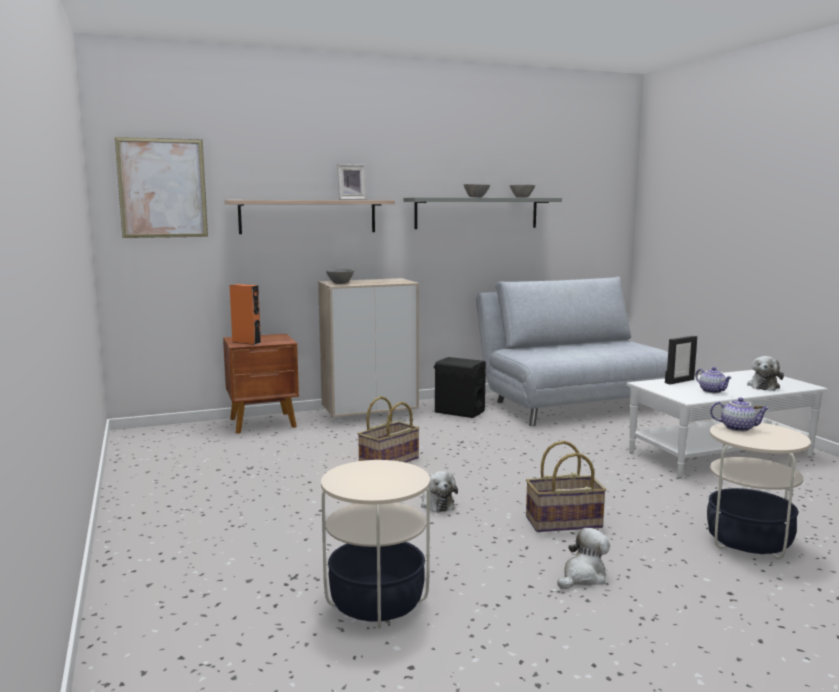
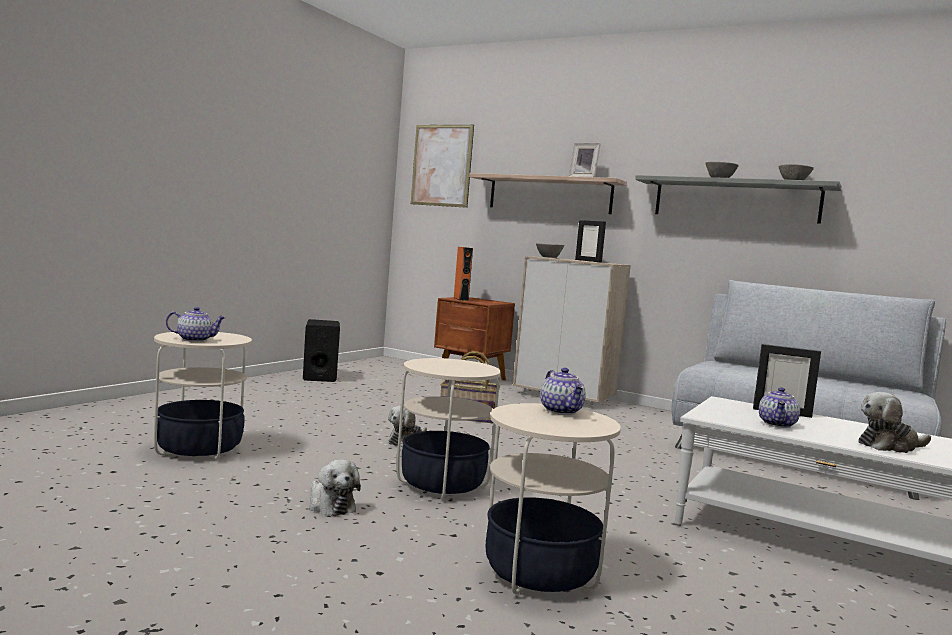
camera: 50 degrees right, 5 degrees down
black speaker [434,357,486,418] -> black speaker moved to [303,319,340,382]
basket [526,441,606,532] -> beige side table [397,358,501,500]
plush toy [557,528,610,589] -> plush toy turned 45 degrees clockwise [309,459,361,516]
none -> teapot [166,307,226,342]
none -> picture frame [575,220,606,263]

